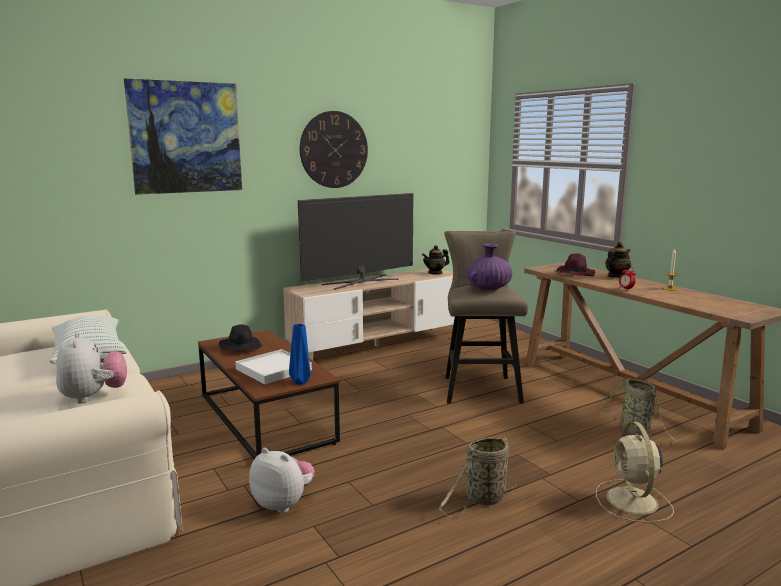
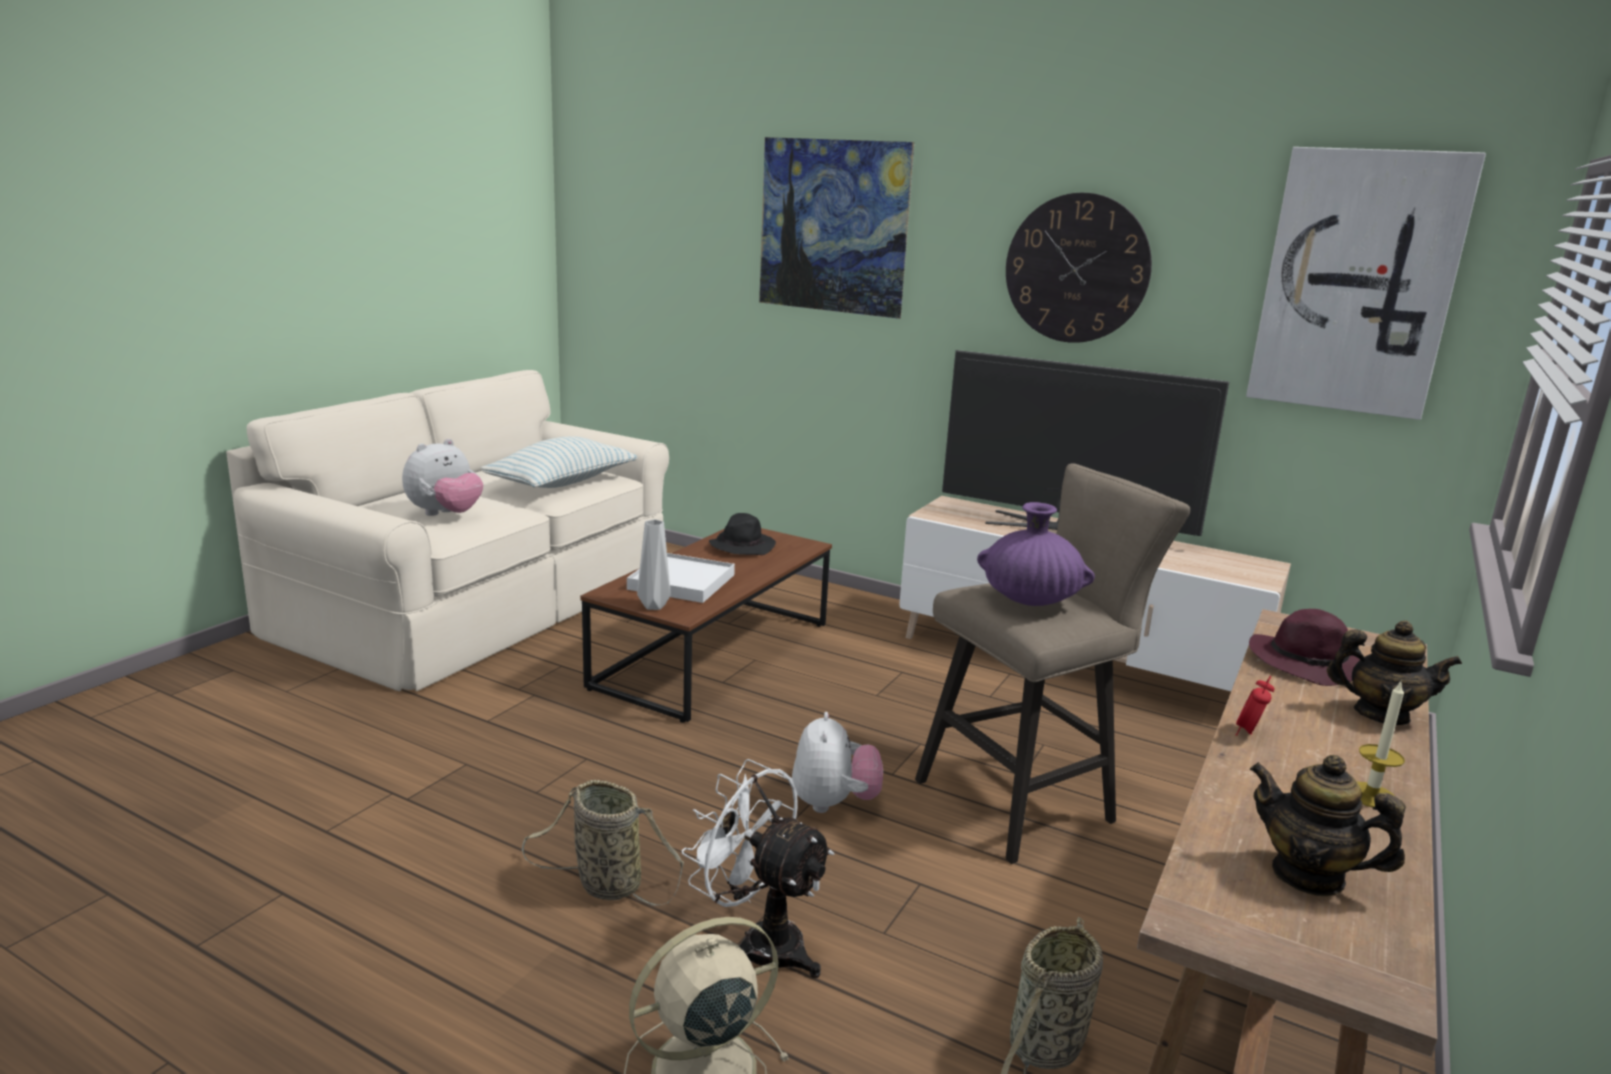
camera: 60 degrees right, 5 degrees up
plush toy [249,448,315,513] -> plush toy moved to [792,712,883,813]
blue vase [289,324,311,384] -> grey vase [637,519,671,610]
teapot [422,245,449,275] -> teapot moved to [1250,755,1406,896]
none -> white fan [682,759,834,978]
none -> picture [1246,147,1486,420]

